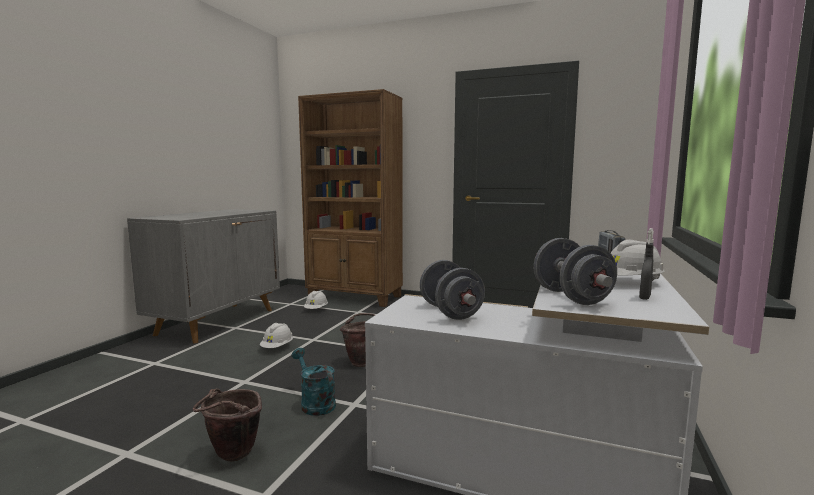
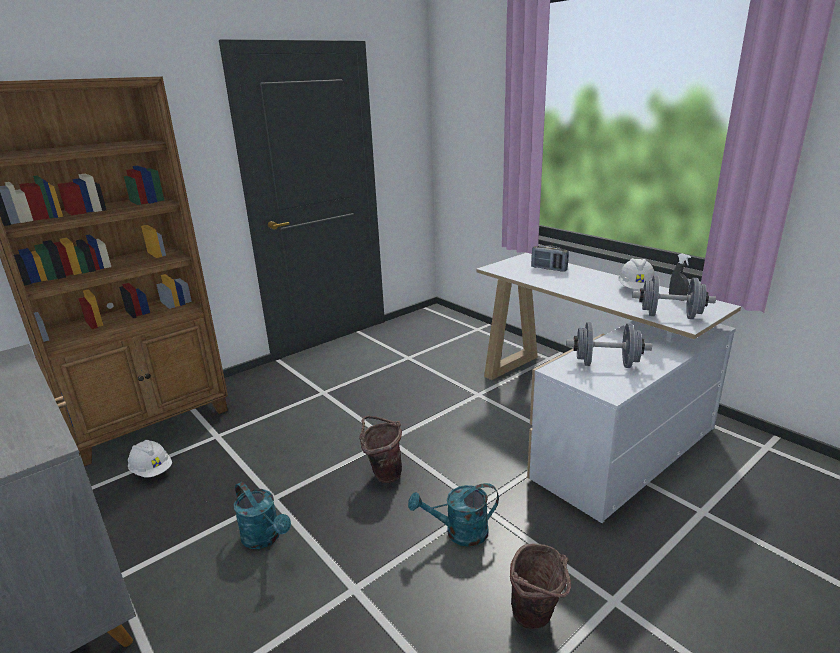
camera: 60 degrees left, 15 degrees up
white hard hat [260,323,293,348] -> turquoise watering can [234,482,291,549]

